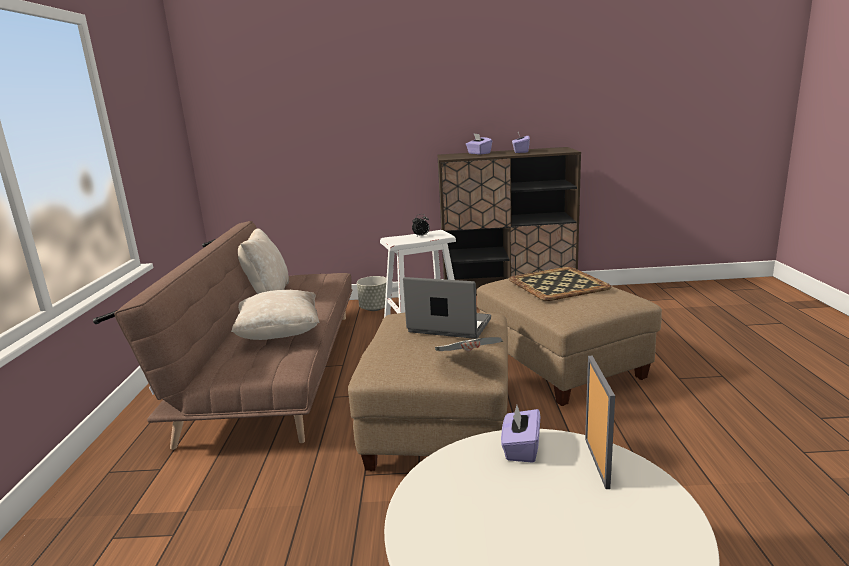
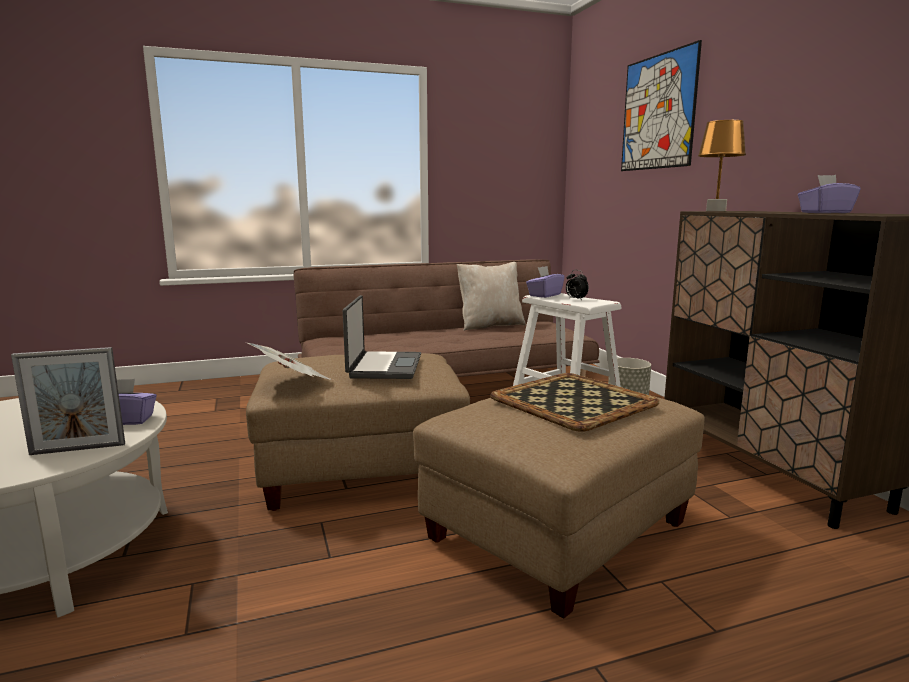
camera: 70 degrees right, 5 degrees down
beige pillow [231,290,319,340] -> none
purple tissue box [466,133,492,155] -> purple tissue box moved to [526,266,564,298]
none -> picture [621,40,702,171]
none -> brown table lamp [698,120,746,211]

